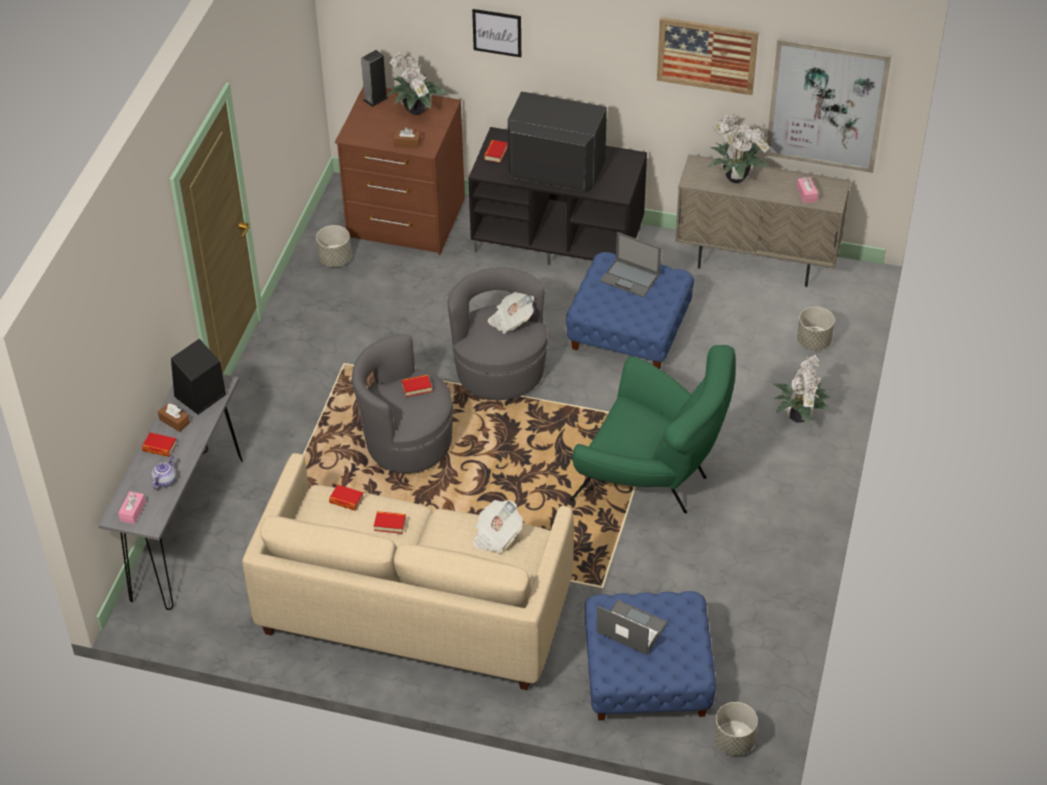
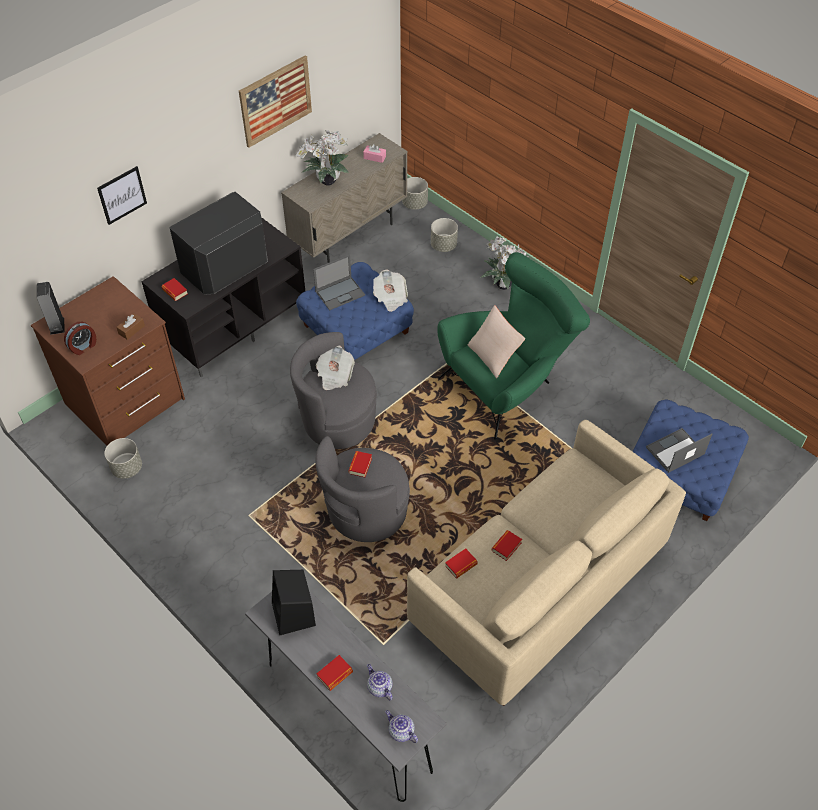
camera: 60 degrees left, 5 degrees up
pink tissue box [118,491,146,524] -> teapot [385,710,418,743]
brown tissue box [158,403,190,432] -> none
potted plant [386,52,448,115] -> none
newspaper [473,500,523,553] -> newspaper moved to [373,270,408,312]
grey planter [714,702,758,755] -> grey planter moved to [402,177,428,210]
picture [766,38,891,173] -> none
none -> alarm clock [64,322,96,355]
none -> beige pillow [468,305,525,378]

